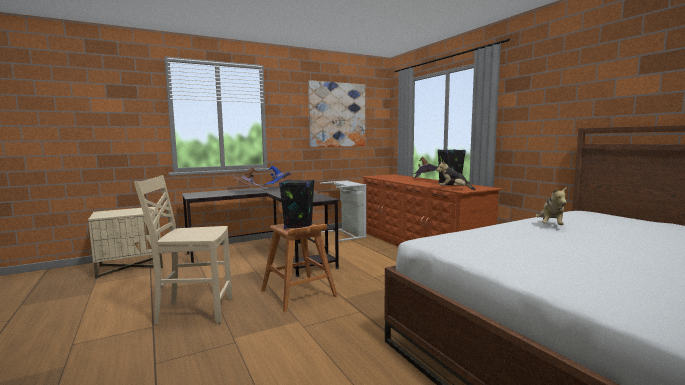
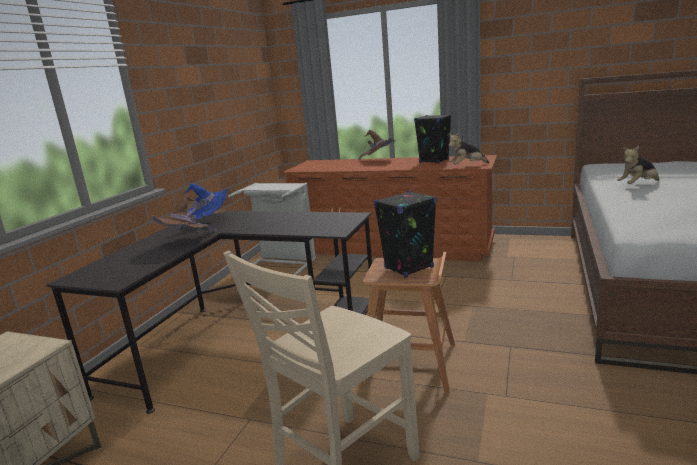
camera: 40 degrees left, 10 degrees up
picture [308,80,365,147] -> none
plush toy [535,187,567,225] -> plush toy turned 90 degrees clockwise [617,146,659,184]

